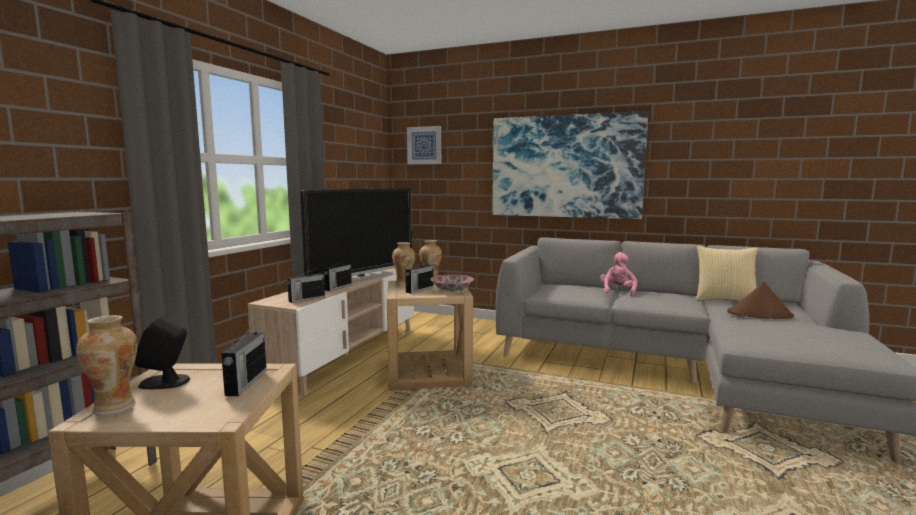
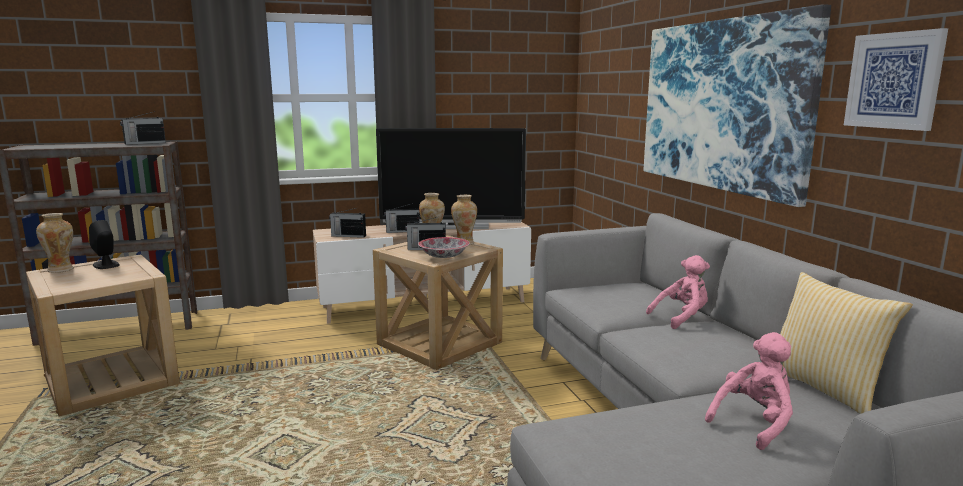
camera: 50 degrees right, 5 degrees up
radio [221,324,267,396] -> radio moved to [120,111,166,145]
picture [407,126,441,164] -> picture moved to [844,28,948,131]
brown hat [727,282,794,319] -> pink plush toy [705,332,793,450]

